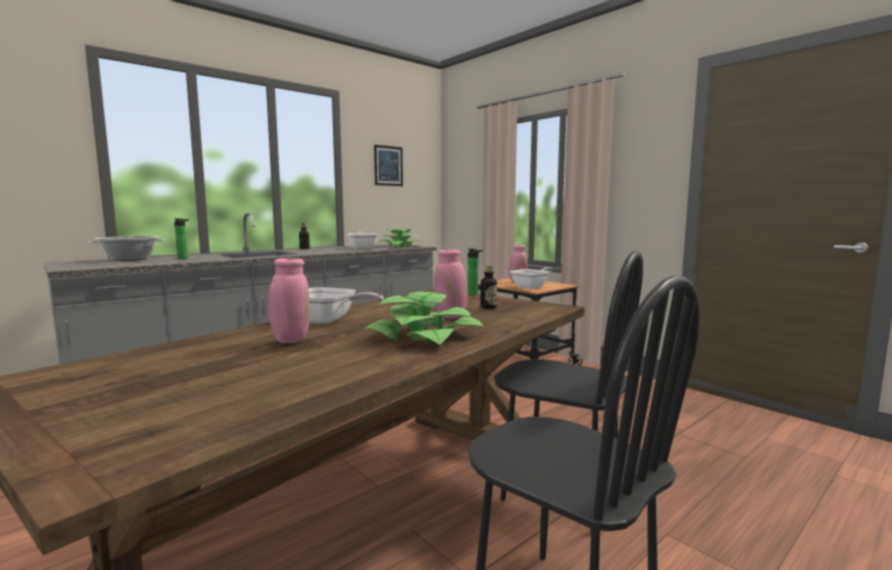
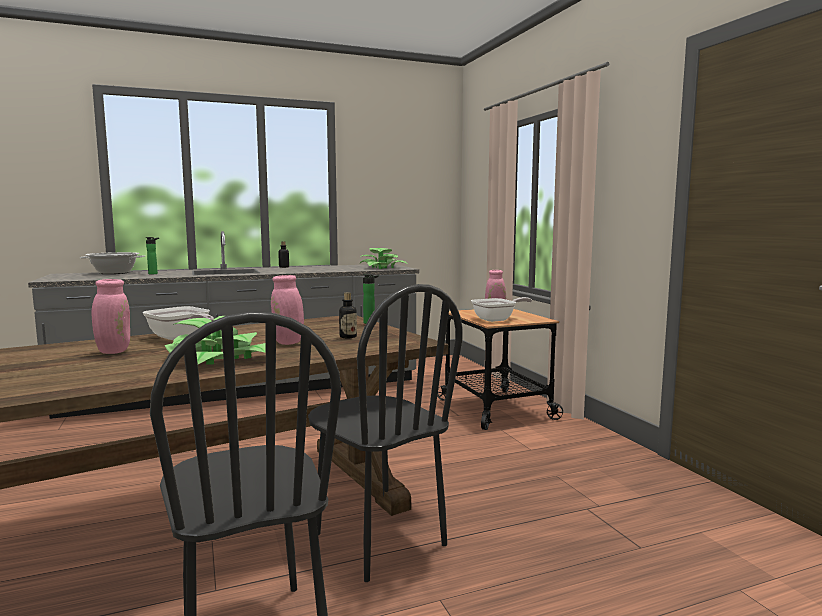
camera: 20 degrees right, 0 degrees up
frying pan [347,231,379,249] -> none
picture [374,145,403,186] -> none

